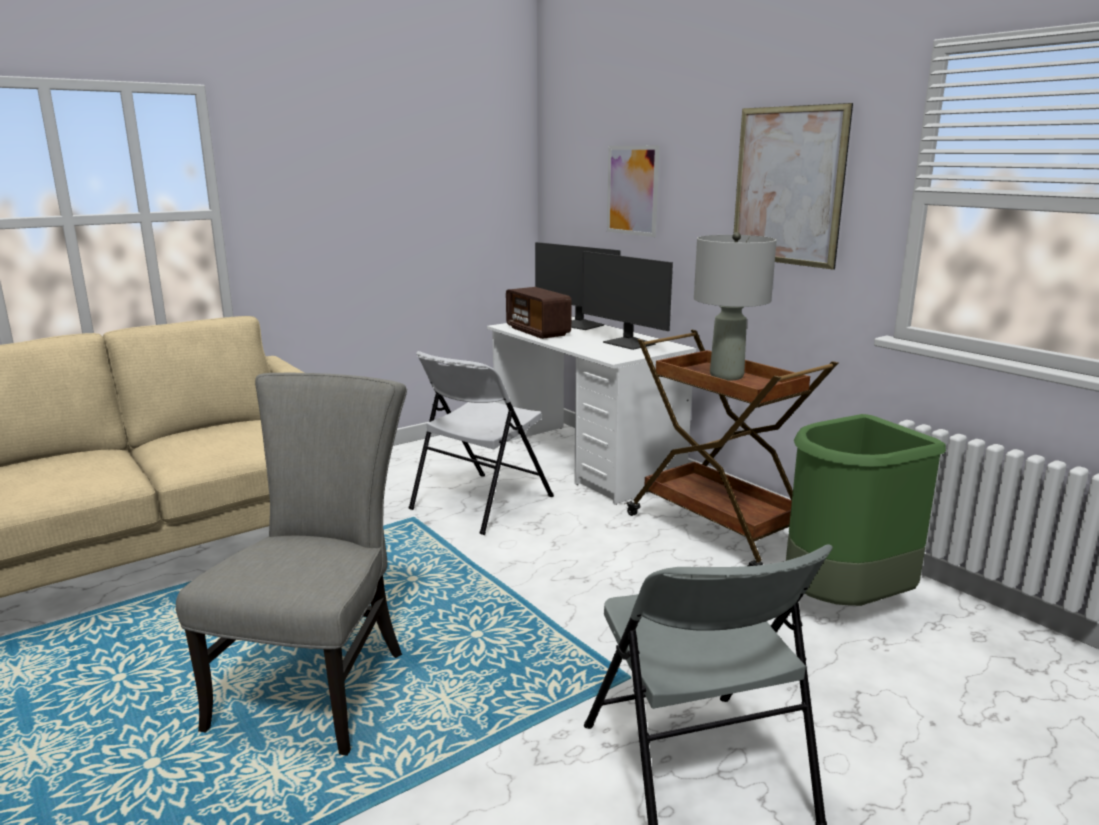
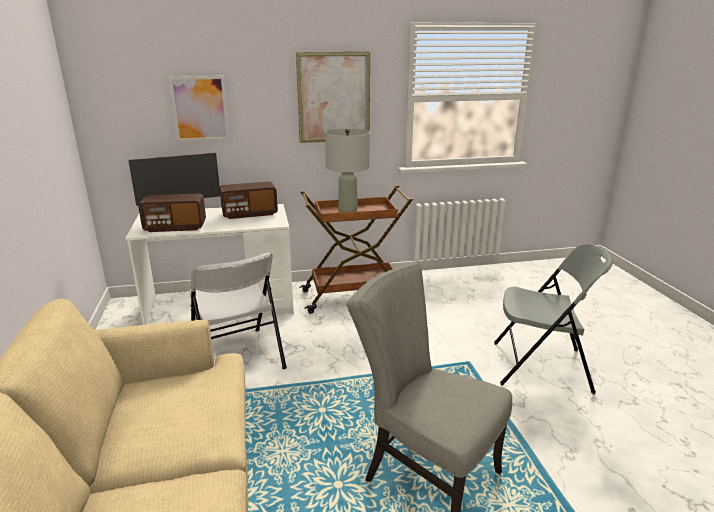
camera: 65 degrees left, 5 degrees up
monitor [582,251,673,350] -> radio [220,181,278,219]
green trash can [786,414,946,606] -> none

